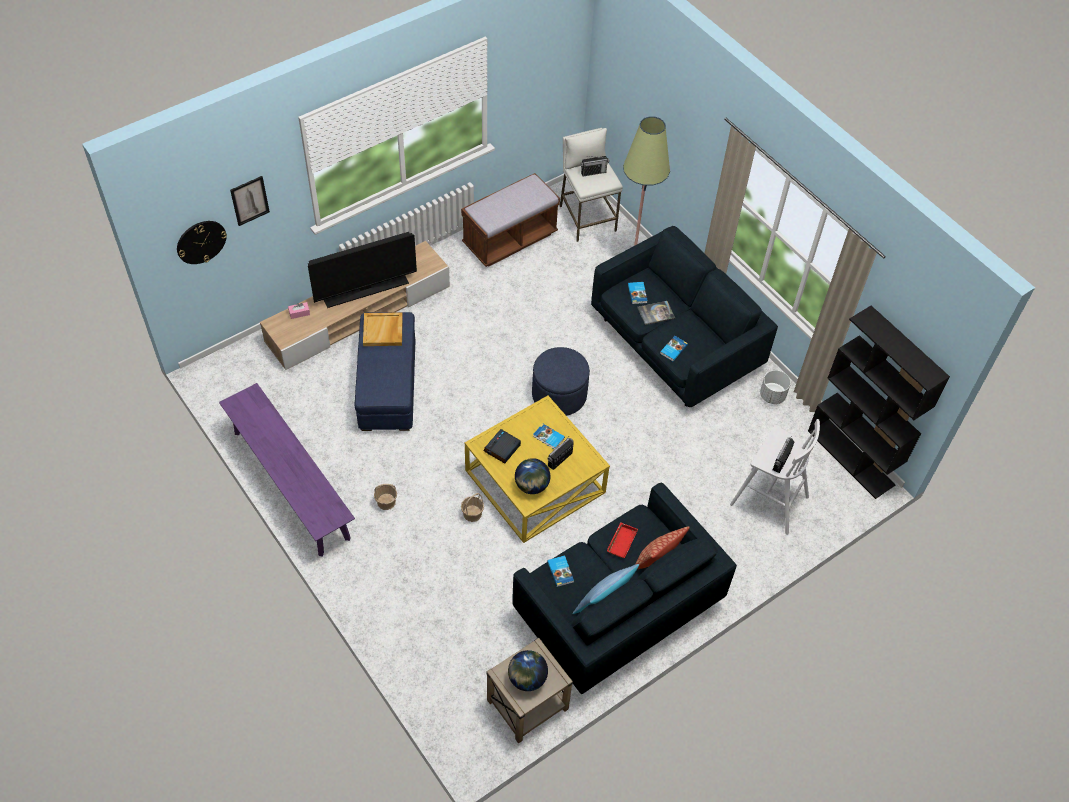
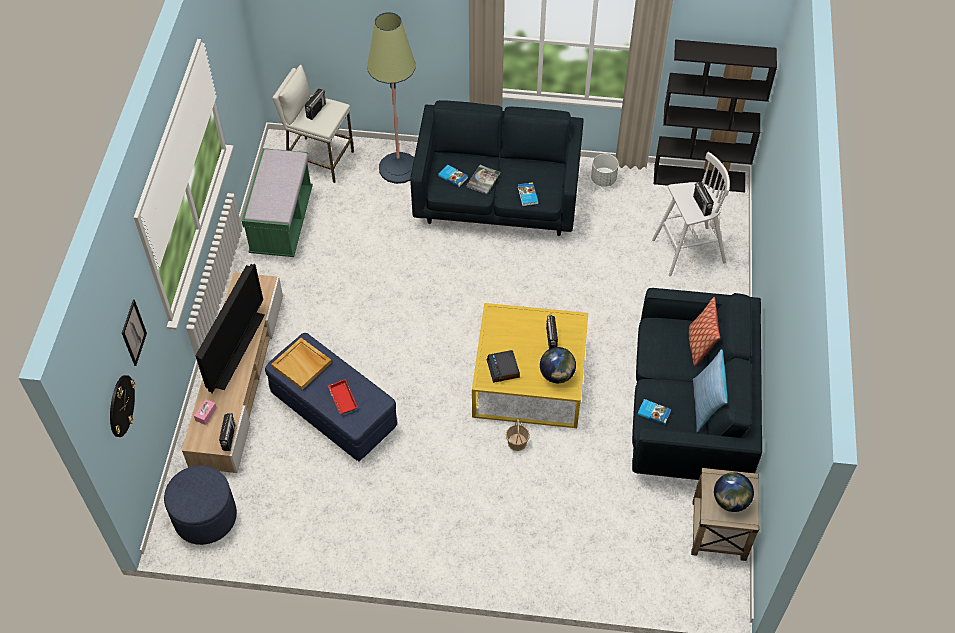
camera: 45 degrees left, 0 degrees up
purple bench [219,383,355,557] -> none
basket [374,484,397,510] -> none
brown bench [461,173,560,267] -> green bench [242,148,313,257]
blue ottoman [532,347,590,416] -> blue ottoman moved to [164,465,237,545]
book [533,423,565,450] -> none
red tray [607,522,638,558] -> red tray moved to [328,379,358,414]
none -> radio [219,413,235,451]

